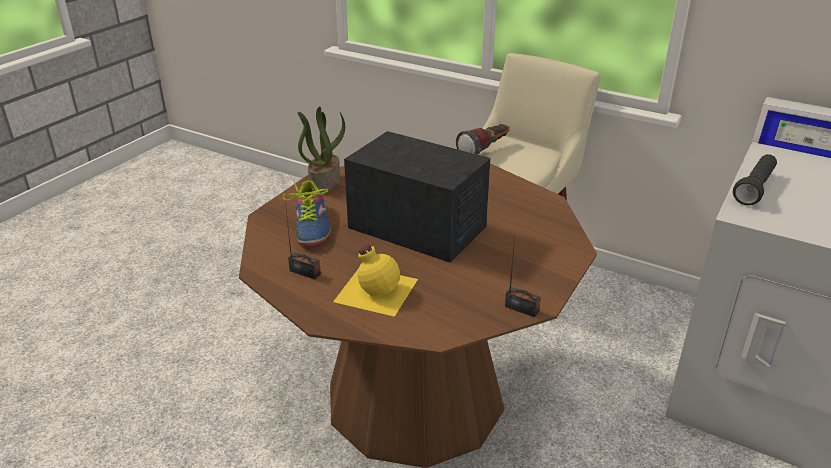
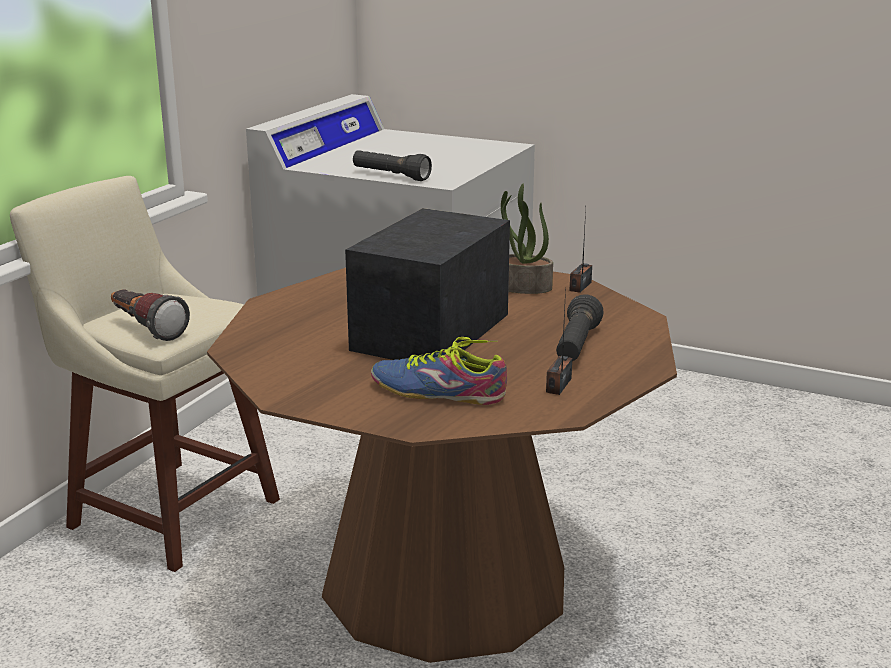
camera: 95 degrees left, 10 degrees down
shoe [283,180,331,246] -> shoe turned 150 degrees counterclockwise [371,337,507,405]
potted plant [298,106,345,192] -> potted plant moved to [501,184,553,294]
yellow bottle [333,245,418,317] -> black flashlight [556,294,604,361]

